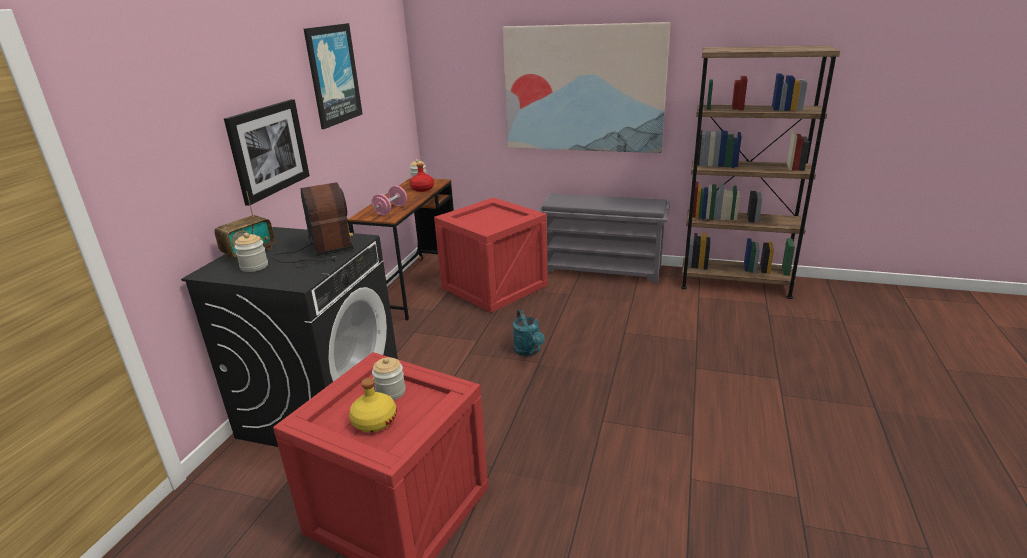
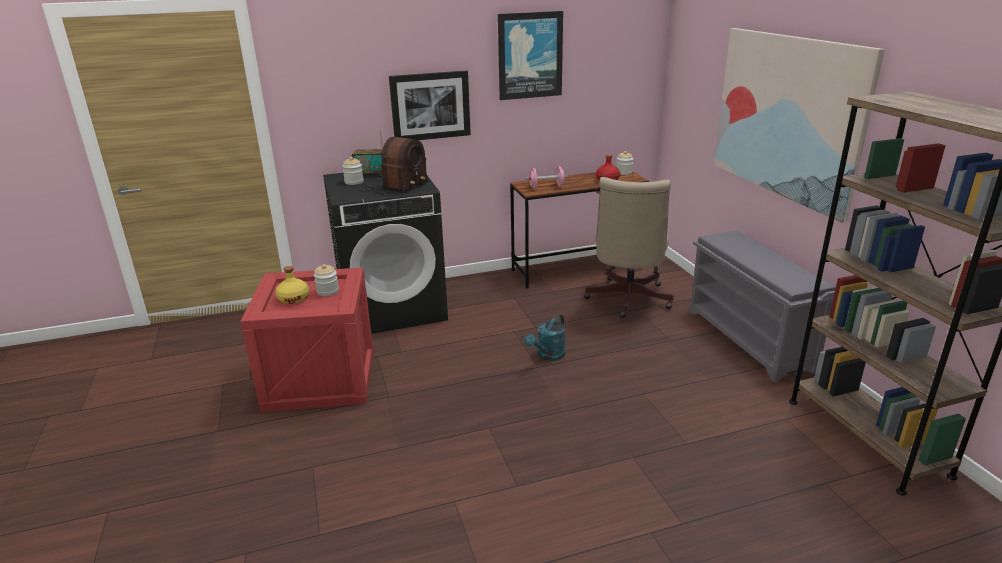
camera: 55 degrees right, 0 degrees up
crate [434,197,548,313] -> beige office chair [584,177,674,318]

